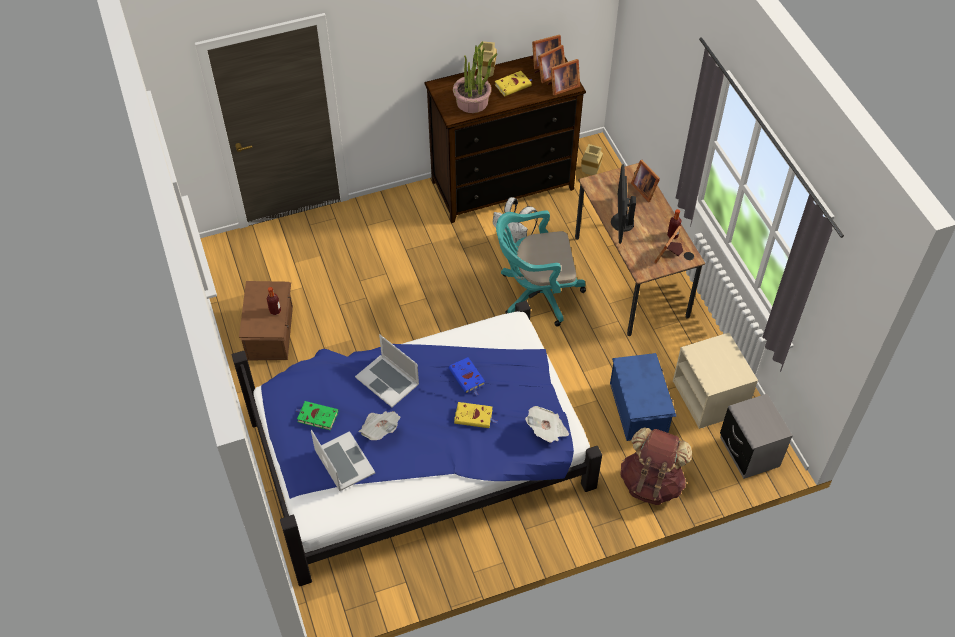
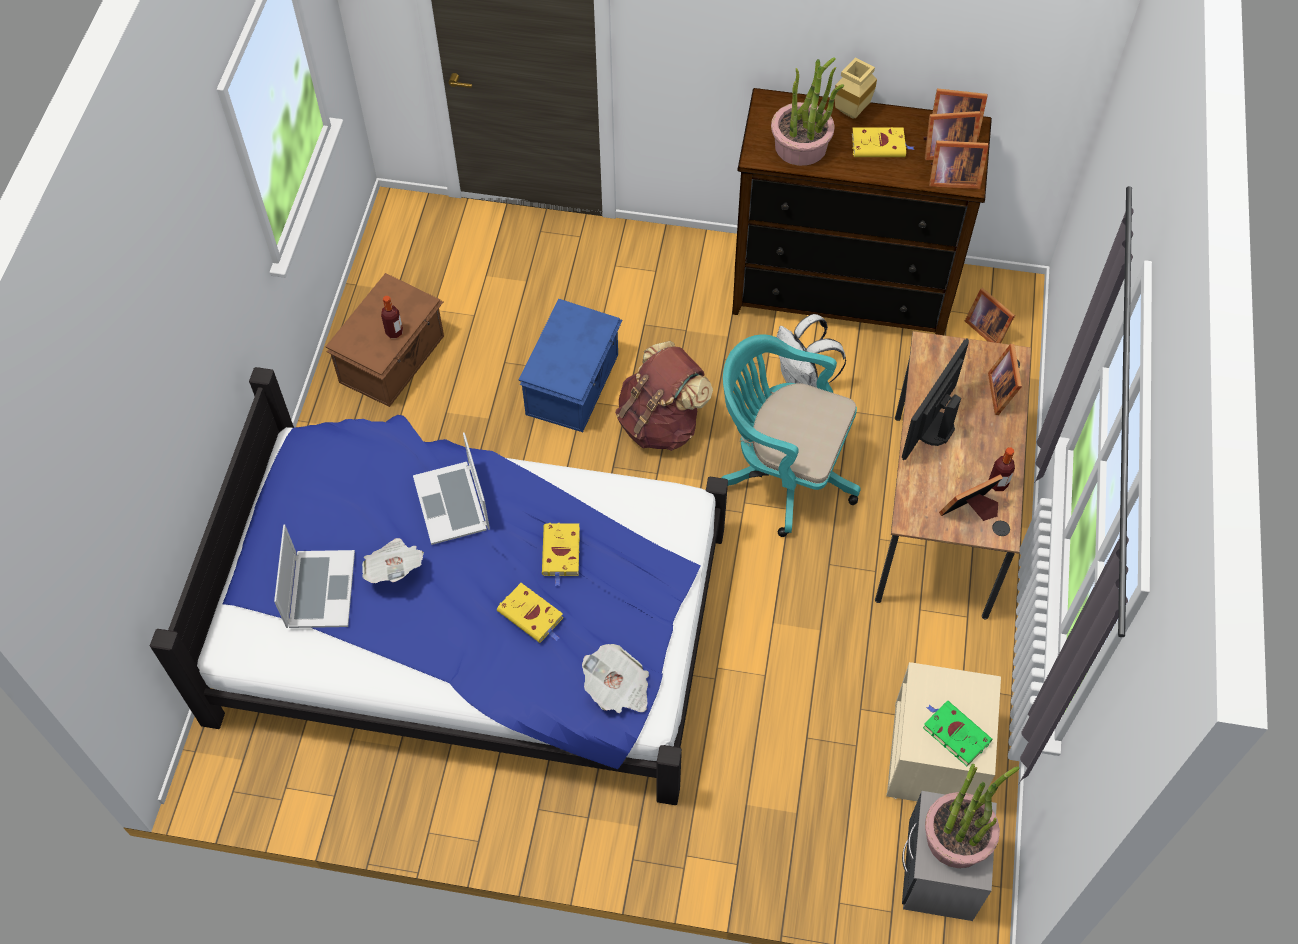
camera: 30 degrees right, 5 degrees up
green book [296,401,338,430] -> green book moved to [923,701,992,766]
blue book [449,357,485,396] -> yellow book [542,523,580,586]
beige vase [581,144,603,175] -> picture frame [965,288,1015,343]
blue storage box [610,353,676,441] -> blue storage box moved to [519,299,623,432]
brown backpack [620,427,692,505] -> brown backpack moved to [615,341,713,451]
none -> potted plant [925,764,1020,868]

